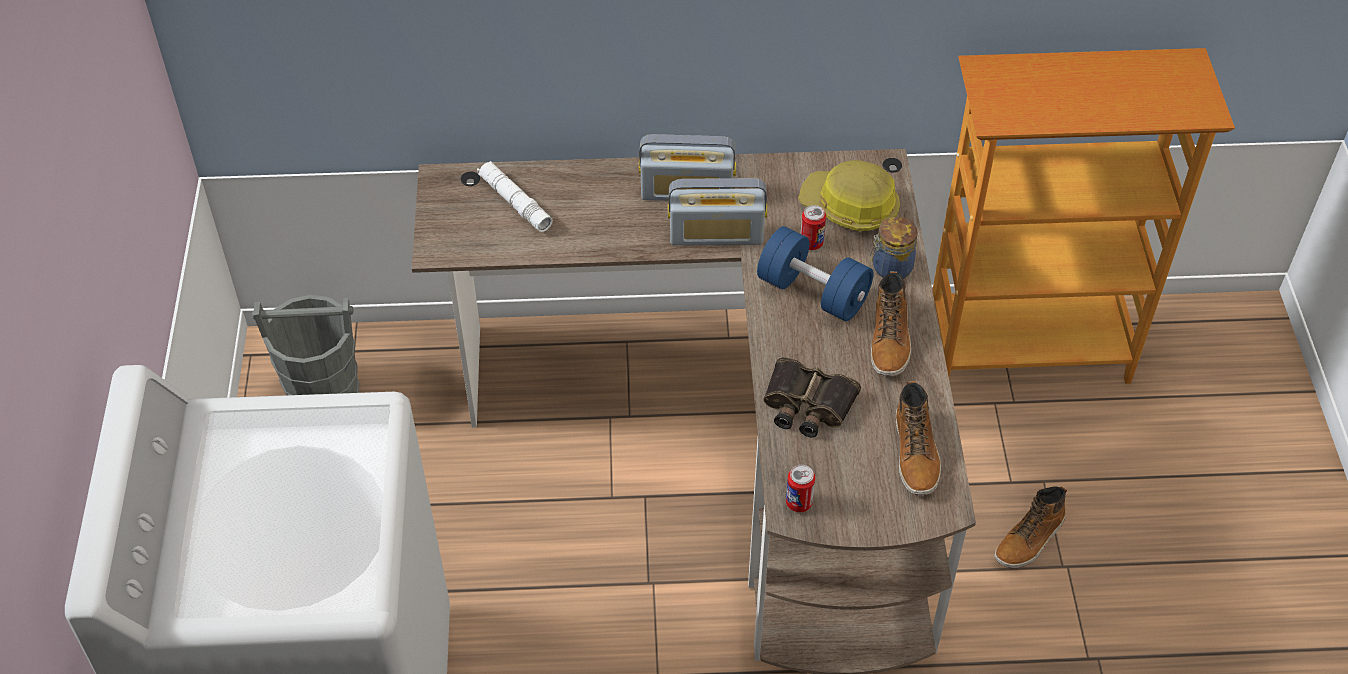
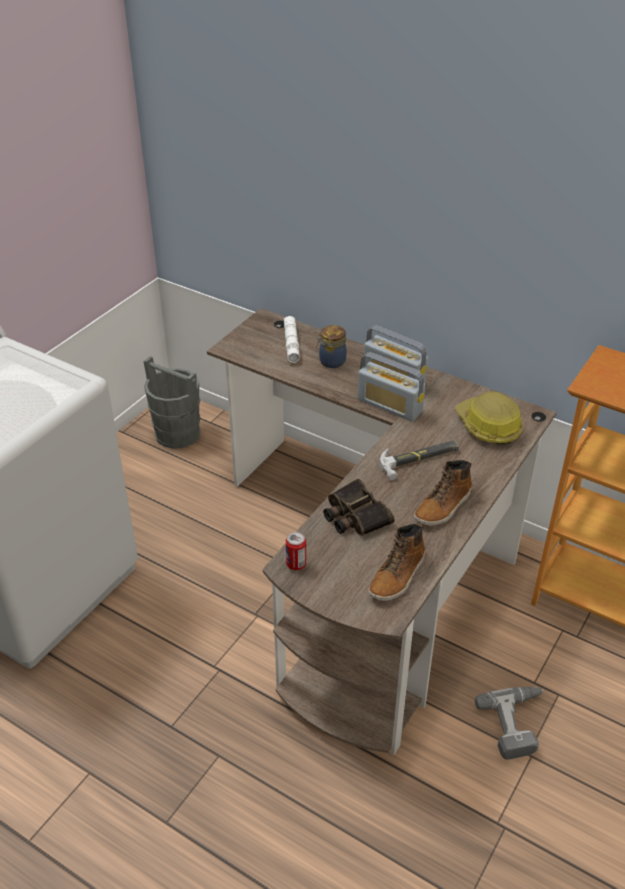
camera: 35 degrees right, 10 degrees down
blue dumbbell [757,226,873,321] -> hammer [380,441,459,480]
can [800,205,826,250] -> none
jar [870,217,918,279] -> jar moved to [317,325,346,368]
boot [994,486,1067,568] -> power drill [475,687,543,760]

